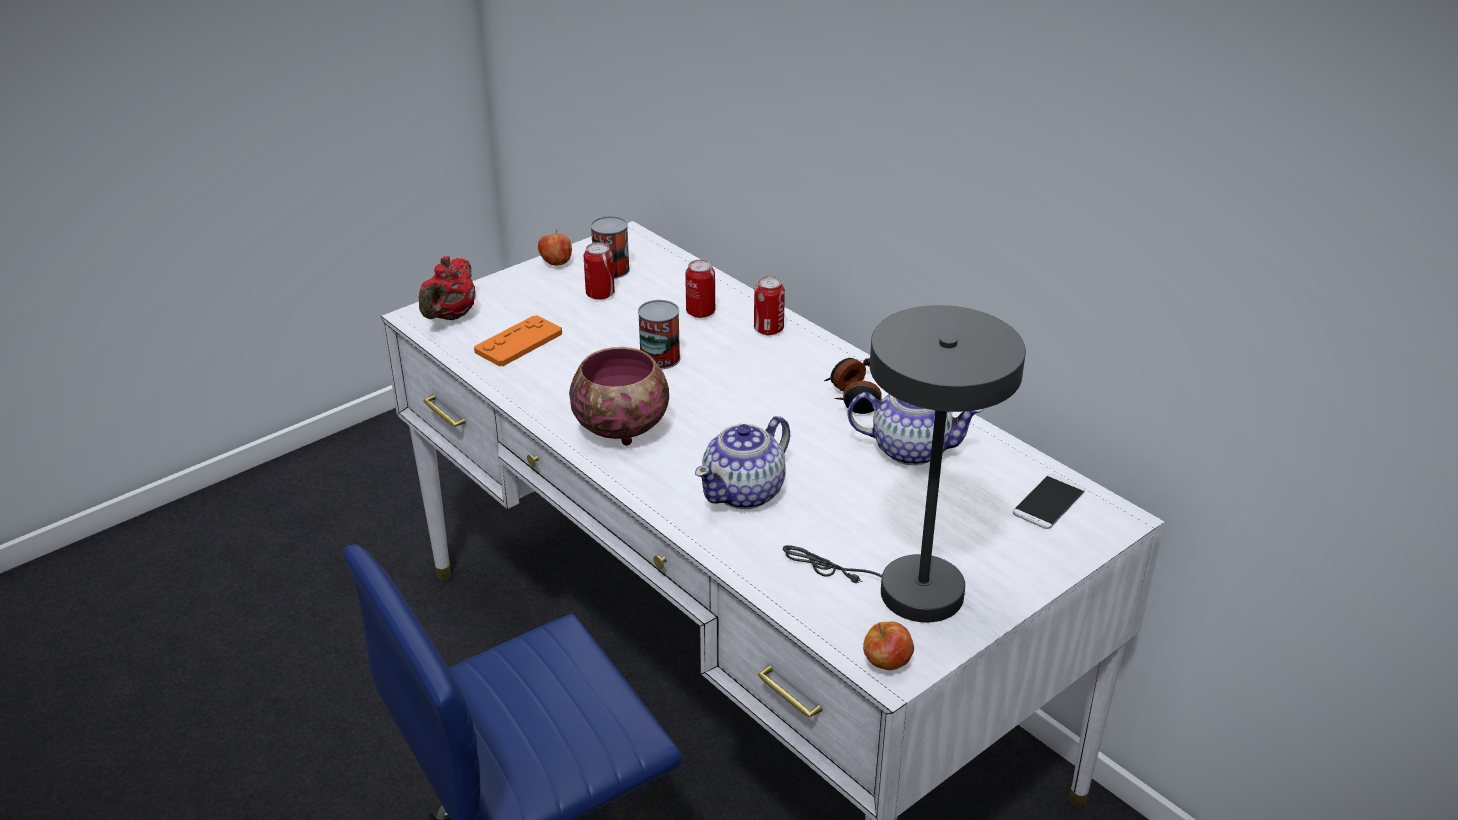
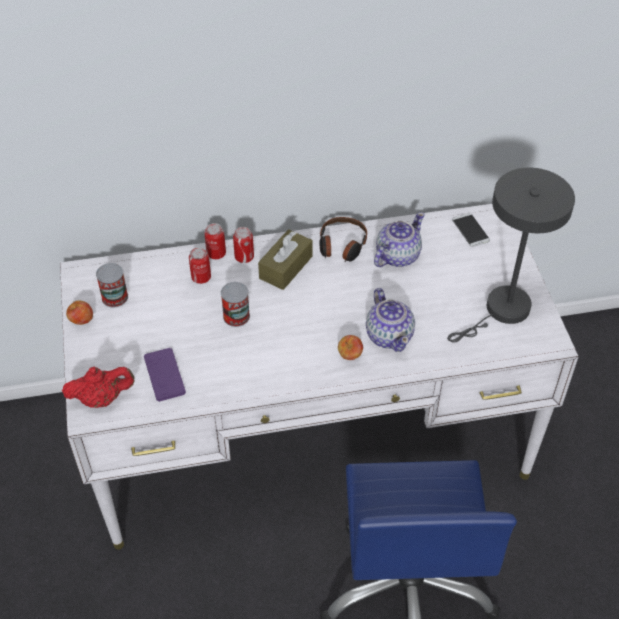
camera: 60 degrees left, 15 degrees up
red teapot [419,256,476,320] -> red teapot turned 60 degrees counterclockwise [62,367,135,408]
orange game controller [474,315,562,366] -> purple game controller [144,348,186,402]
bowl [569,347,669,446] -> none
can [584,242,615,300] -> can moved to [205,223,226,259]
apple [863,621,914,670] -> apple moved to [338,335,363,360]
none -> brown tissue box [258,229,313,290]

